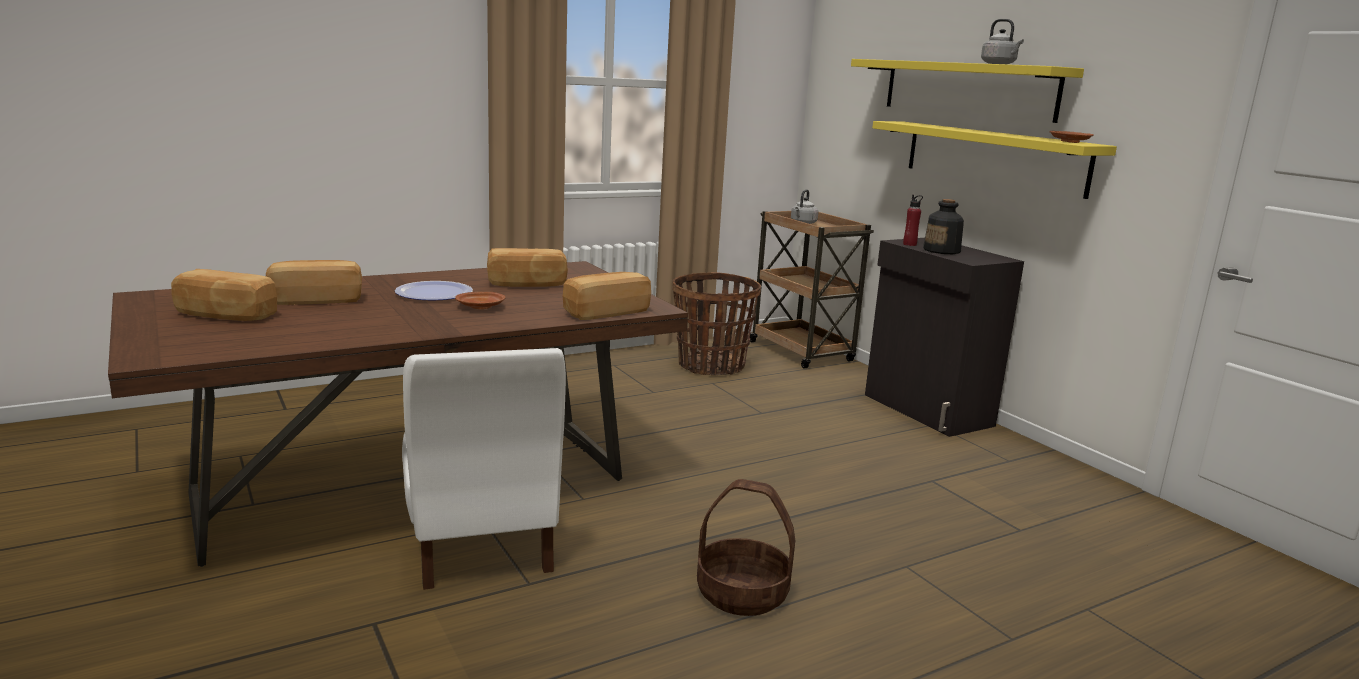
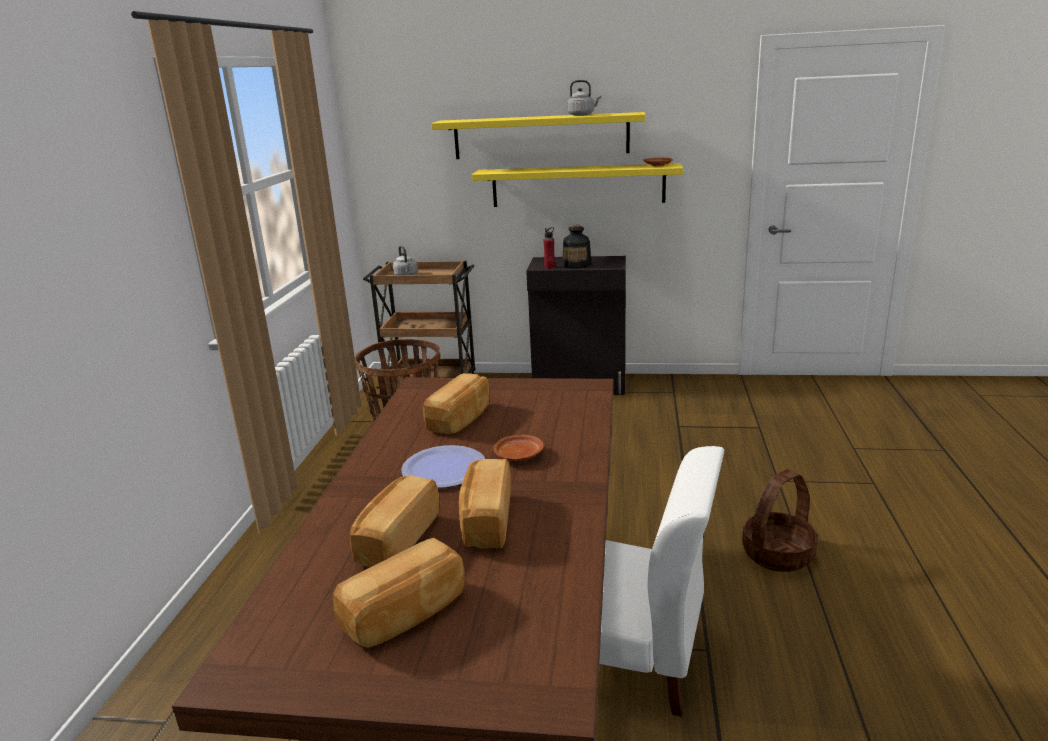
camera: 50 degrees left, 5 degrees up
bread [563,272,651,320] -> bread moved to [459,459,511,549]

